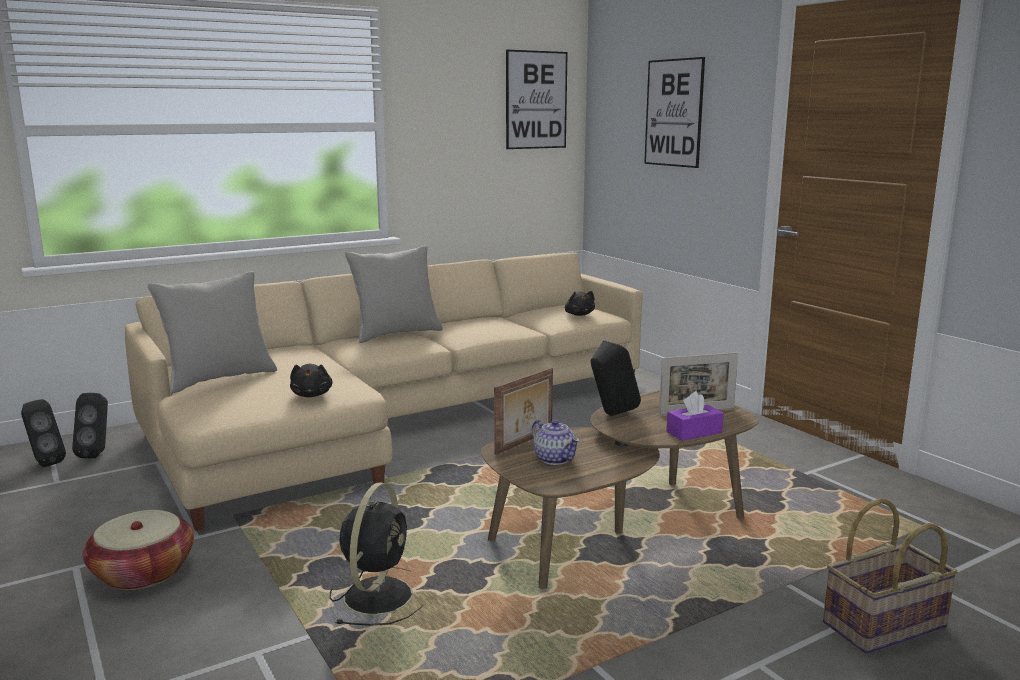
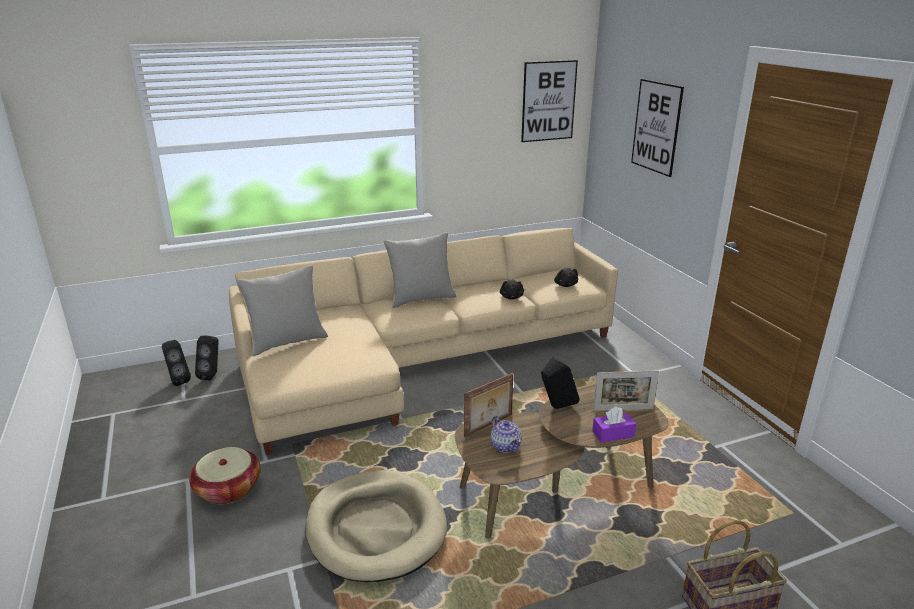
camera: 10 degrees right, 10 degrees up
black plush toy [290,364,333,397] -> black plush toy moved to [500,280,524,299]
black fan [330,483,423,626] -> beige dog bed [306,470,447,582]

